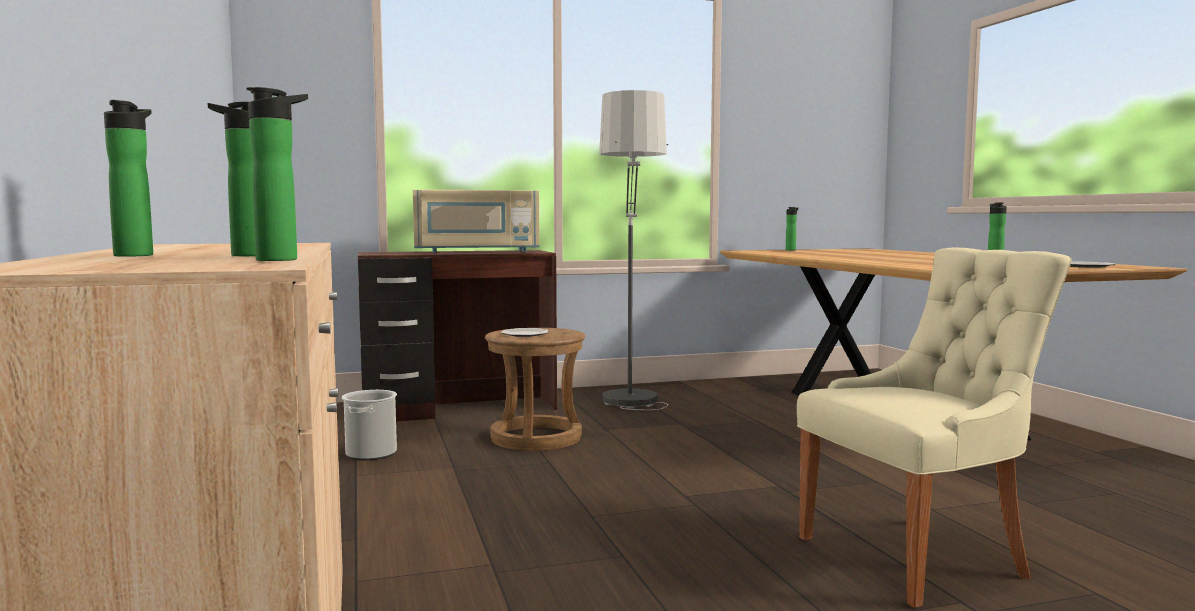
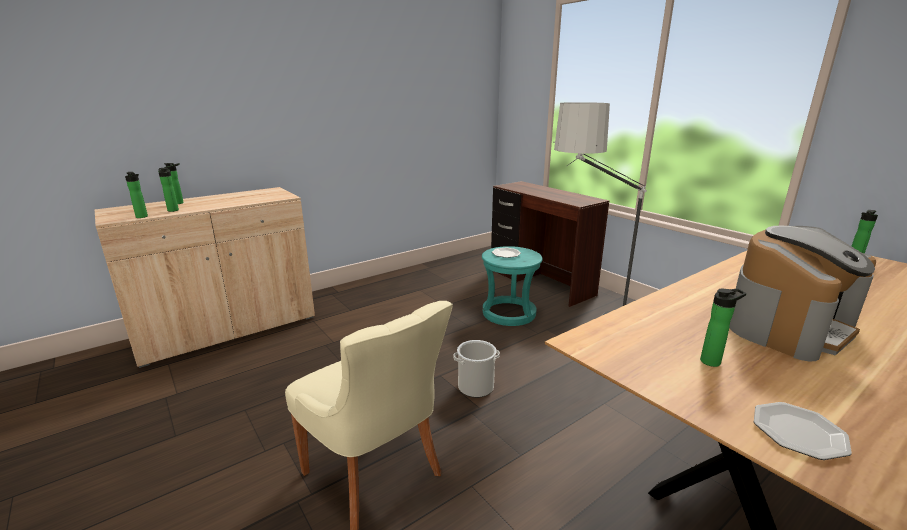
camera: 70 degrees right, 15 degrees up
bucket [342,390,397,460] -> bucket moved to [454,340,500,398]
beige microwave [413,190,540,253] -> none
brown stool [485,328,585,451] -> turquoise stool [482,246,543,326]
none -> coffee machine [729,225,876,361]

